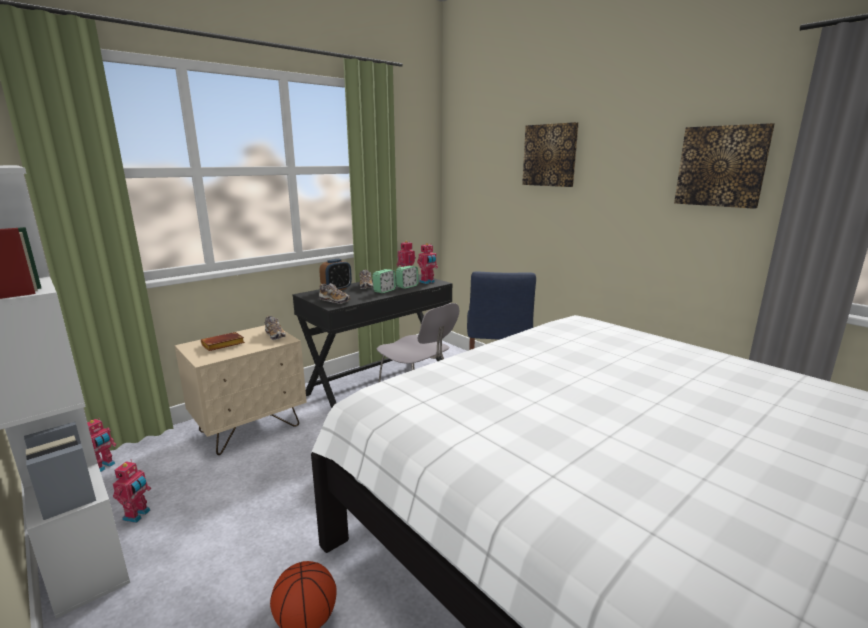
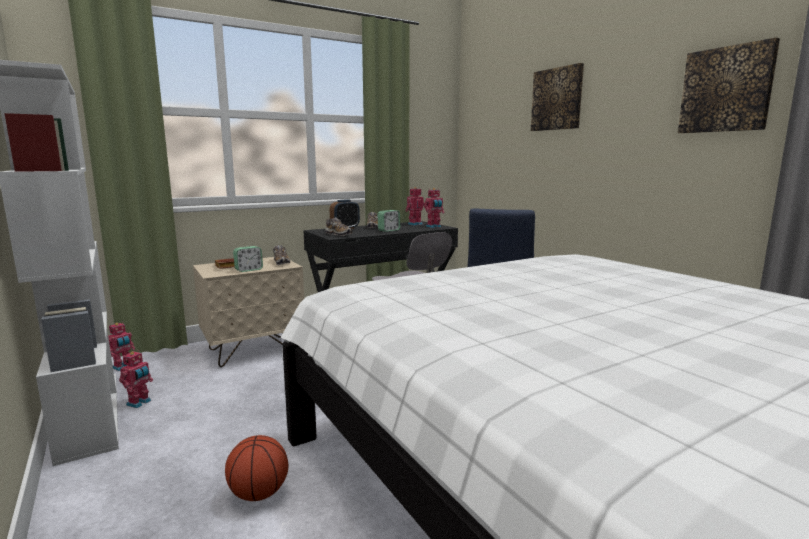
camera: 10 degrees right, 5 degrees down
alarm clock [396,266,419,289] -> alarm clock moved to [233,246,263,272]

